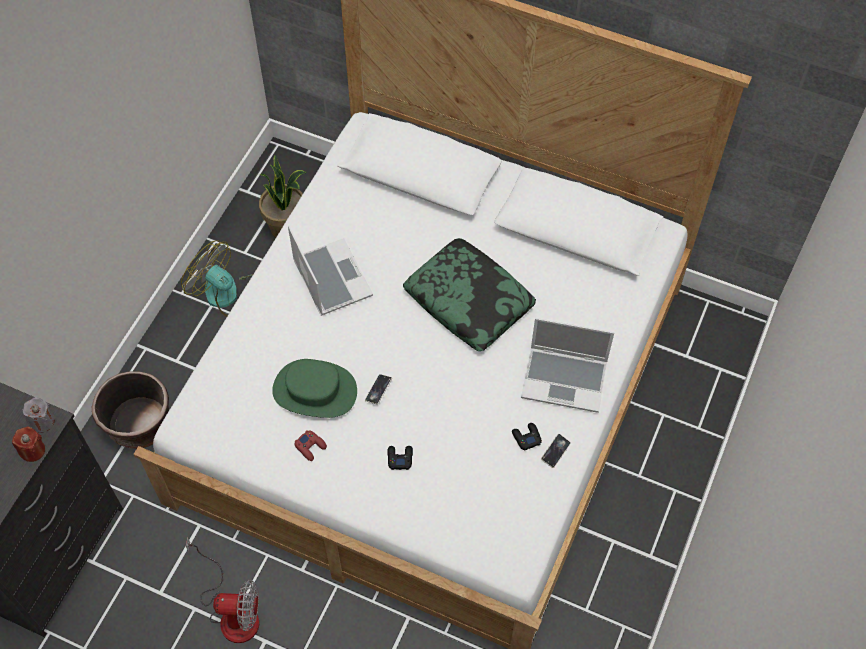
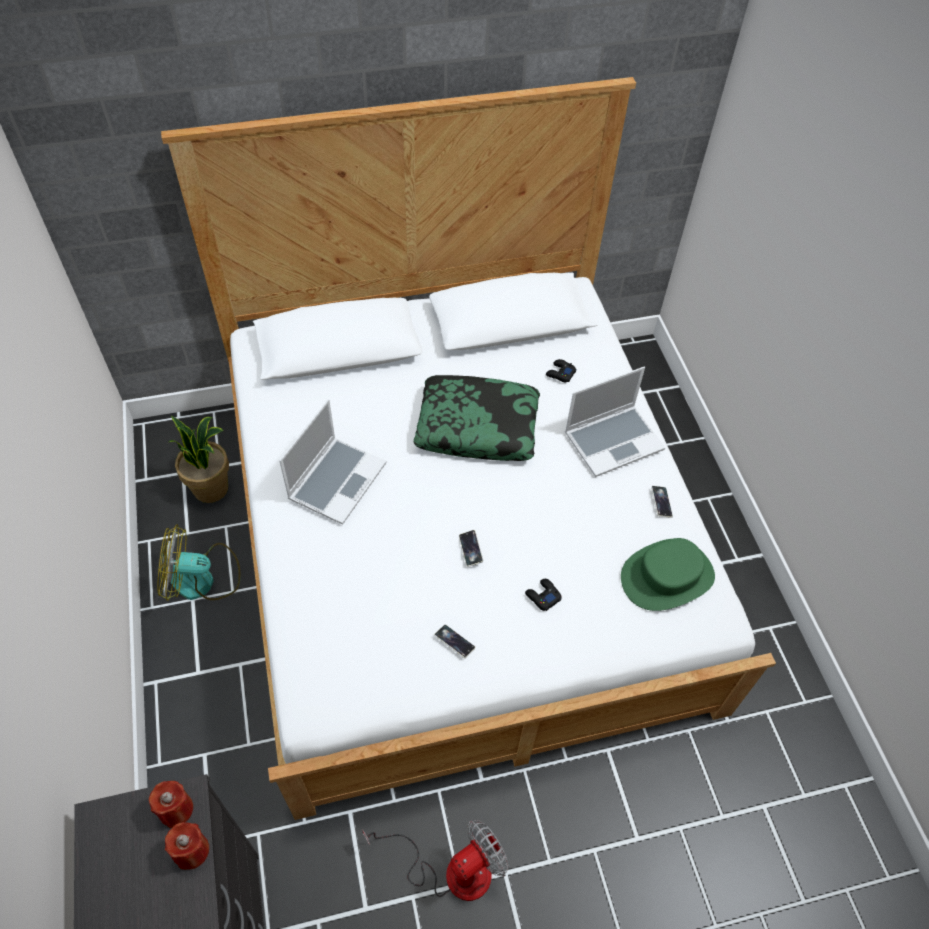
camera: 40 degrees left, 5 degrees down
grey candle [23,397,55,433] -> red candle [149,781,193,828]
brown planter [92,372,169,449] -> none
green hat [272,359,357,418] -> green hat moved to [621,538,715,611]
laptop [288,226,373,316] -> laptop turned 90 degrees clockwise [279,399,387,525]
red game controller [294,430,327,461] -> phone [434,625,475,658]
black game controller [512,423,542,451] -> black game controller moved to [546,359,576,383]

